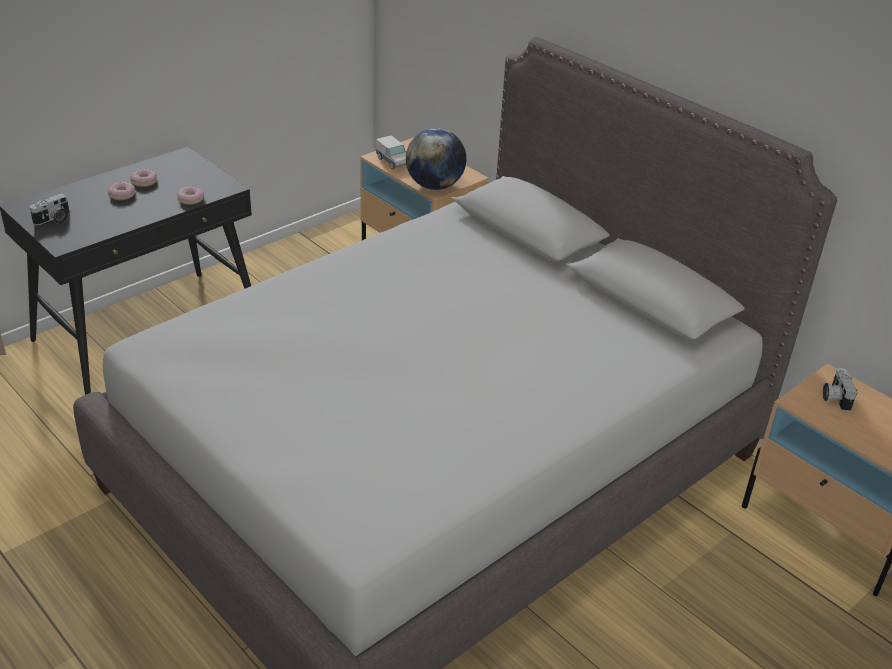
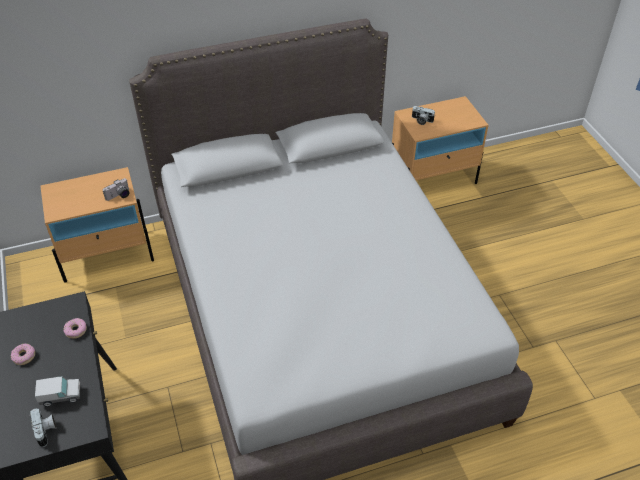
camera: 65 degrees left, 10 degrees up
donut [108,182,135,200] -> none
toy truck [376,135,406,170] -> toy truck moved to [35,377,80,407]
globe [406,128,467,190] -> camera [103,178,130,201]

